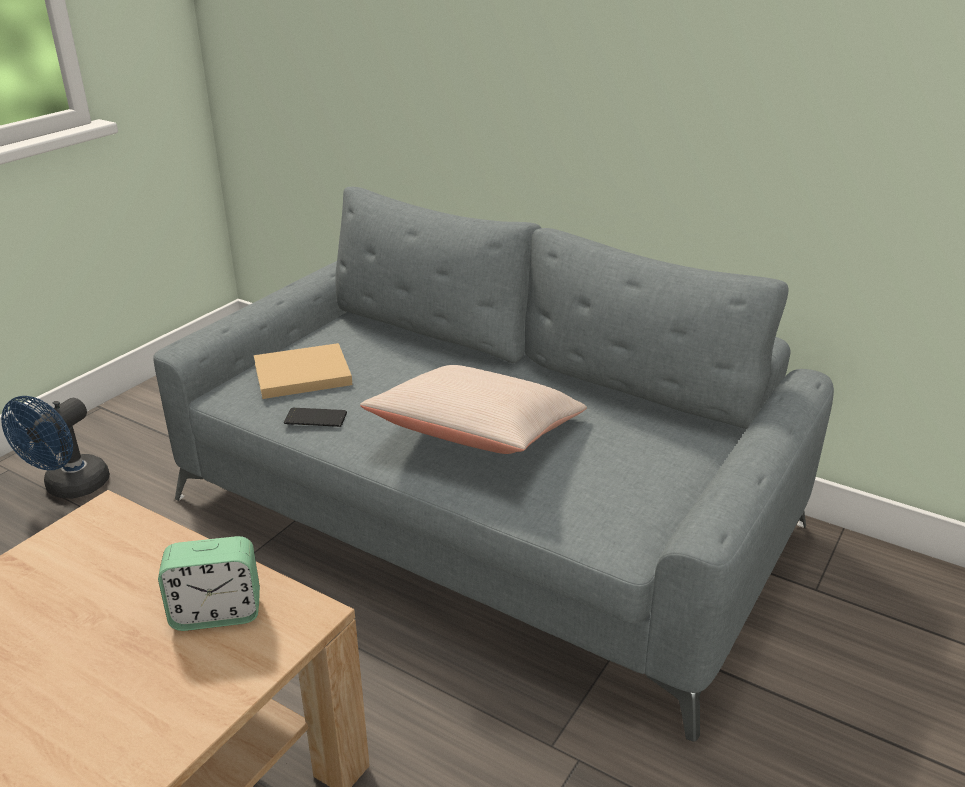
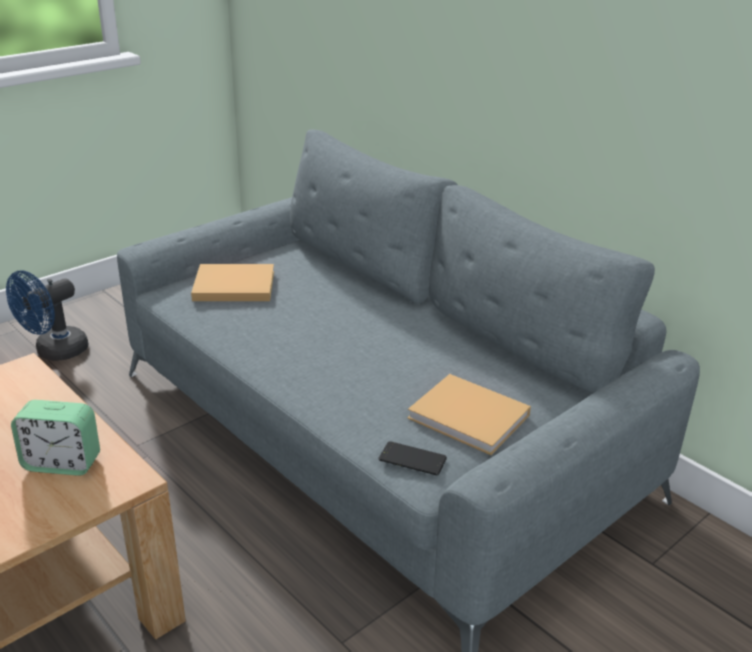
camera: 15 degrees right, 0 degrees up
phone [284,408,347,427] -> phone moved to [379,441,447,475]
beige pillow [360,365,587,454] -> none
none -> beige book [407,374,531,455]

